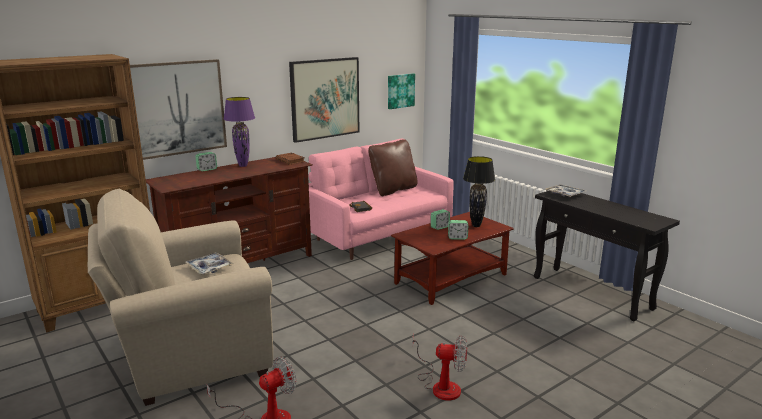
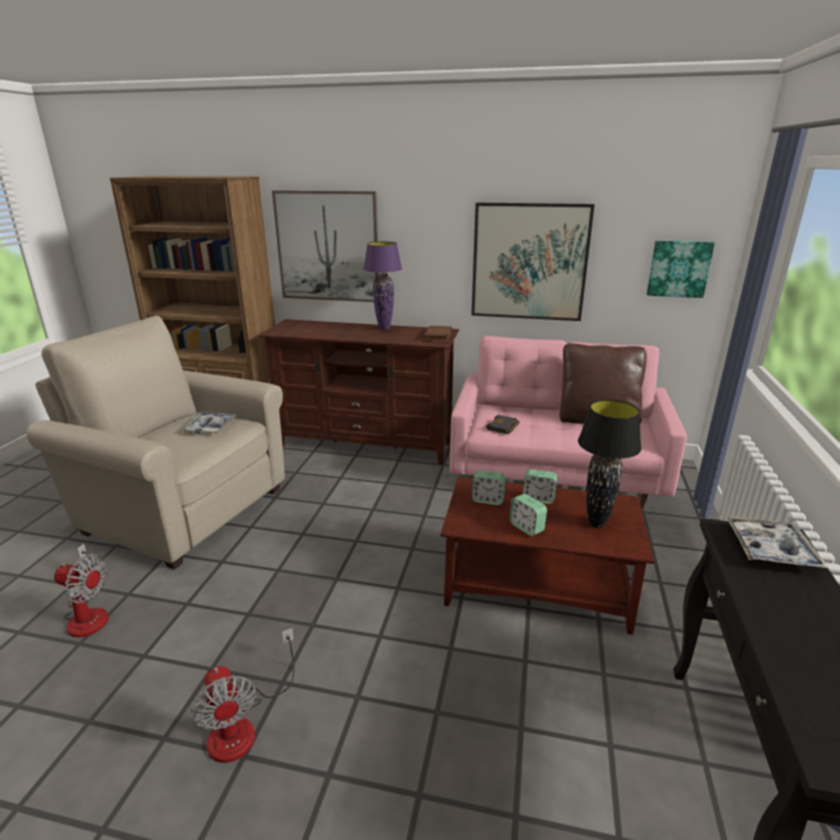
camera: 50 degrees right, 5 degrees up
alarm clock [195,152,217,171] -> alarm clock moved to [472,471,506,505]

